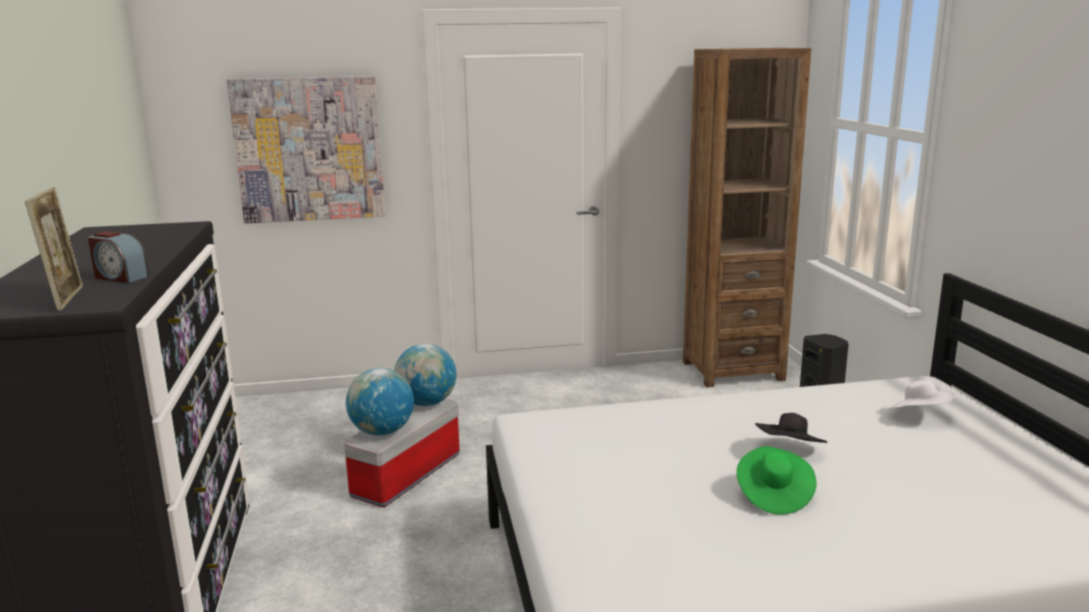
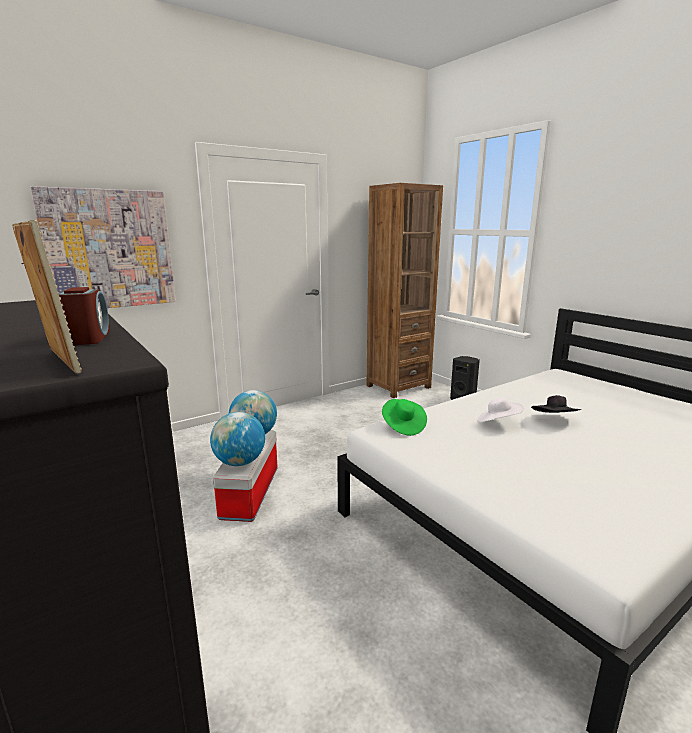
camera: 25 degrees left, 0 degrees up
alarm clock [88,231,149,283] -> alarm clock turned 105 degrees counterclockwise [59,287,110,345]
green hat [737,446,816,515] -> green hat moved to [382,399,427,436]
white hat [887,380,955,410] -> white hat moved to [477,397,524,423]

